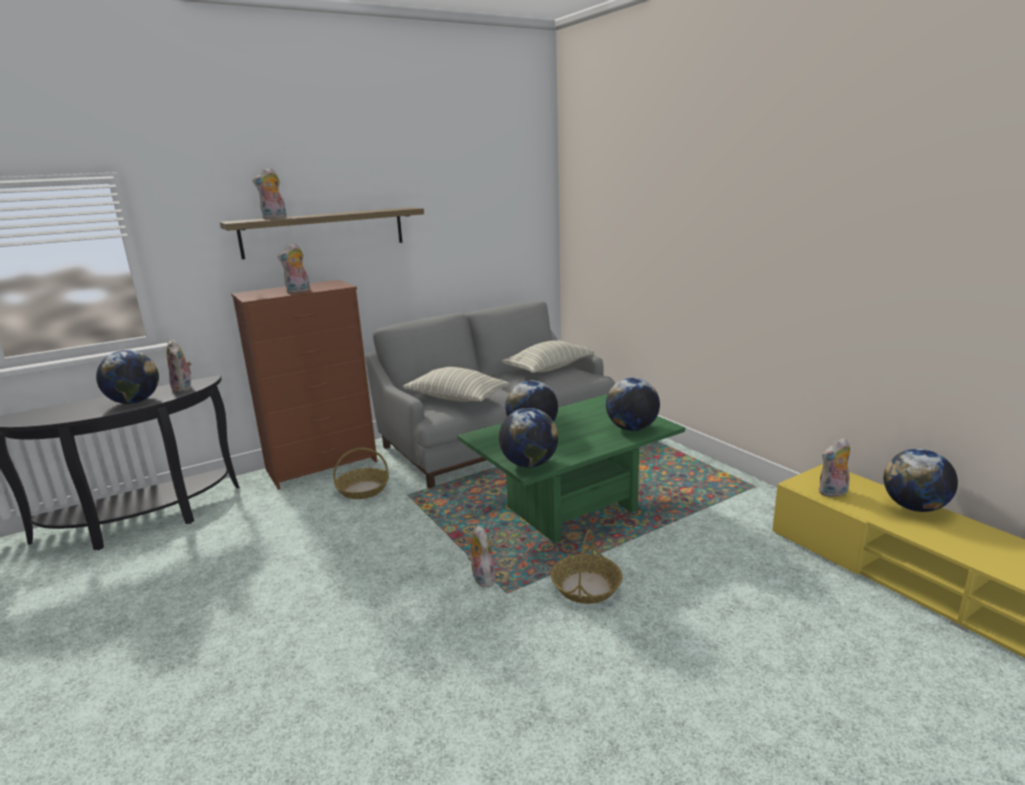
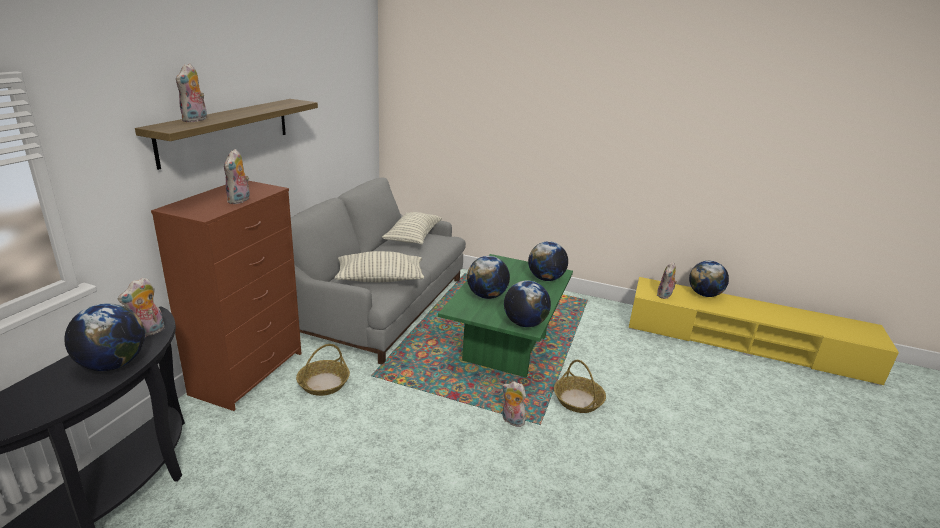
camera: 40 degrees left, 5 degrees up
plush toy [167,339,191,392] -> plush toy turned 105 degrees clockwise [117,277,164,337]

